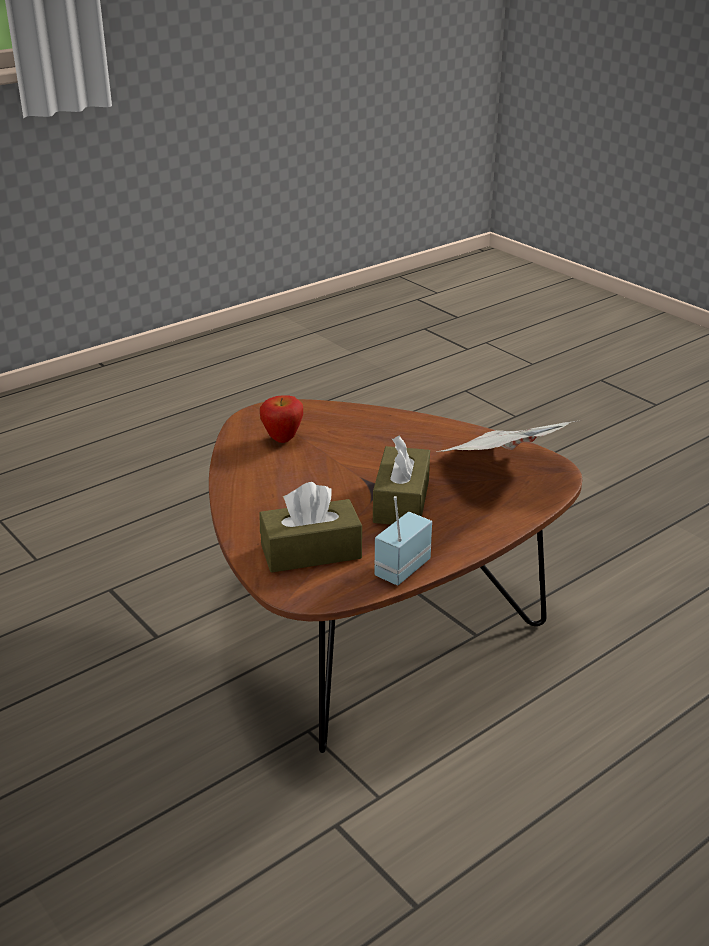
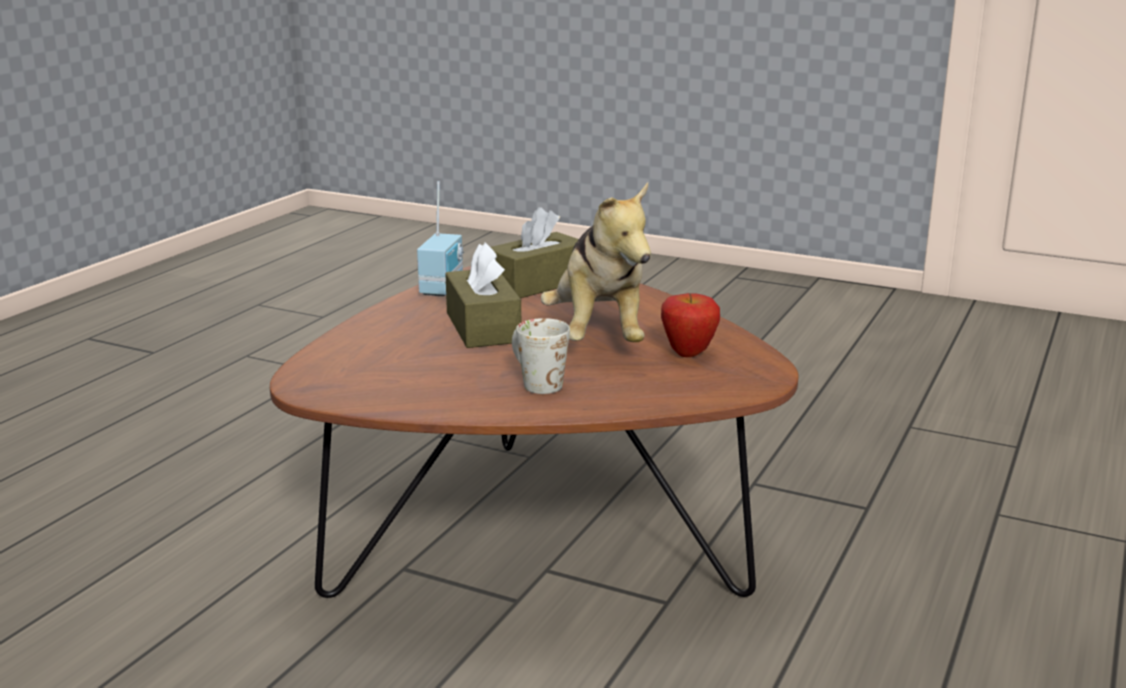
camera: 155 degrees right, 10 degrees down
newspaper [436,420,581,452] -> none
none -> white mug [512,318,570,394]
none -> plush toy [541,183,651,342]

